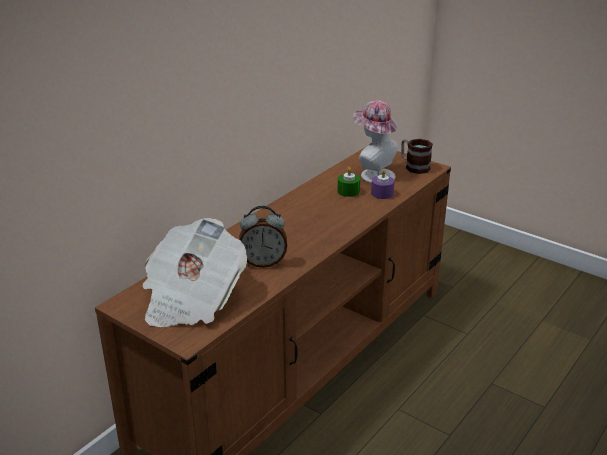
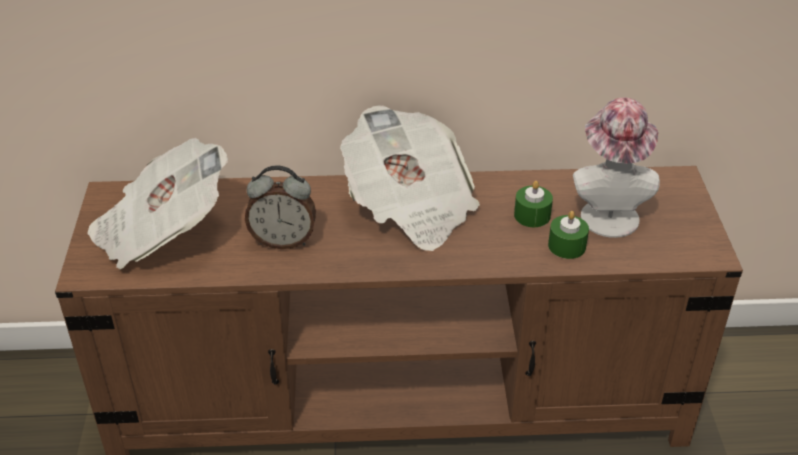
camera: 50 degrees right, 10 degrees up
alarm clock [239,206,287,268] -> alarm clock turned 45 degrees counterclockwise [245,165,316,249]
purple candle [371,169,394,199] -> green candle [548,211,589,259]
mug [401,139,433,174] -> none
none -> newspaper [340,105,480,251]

